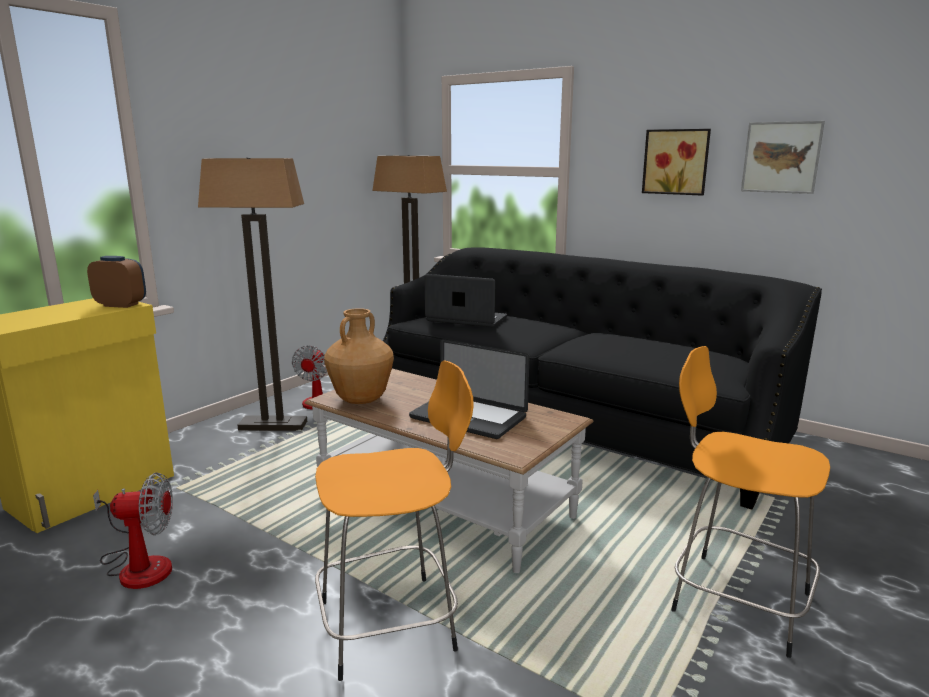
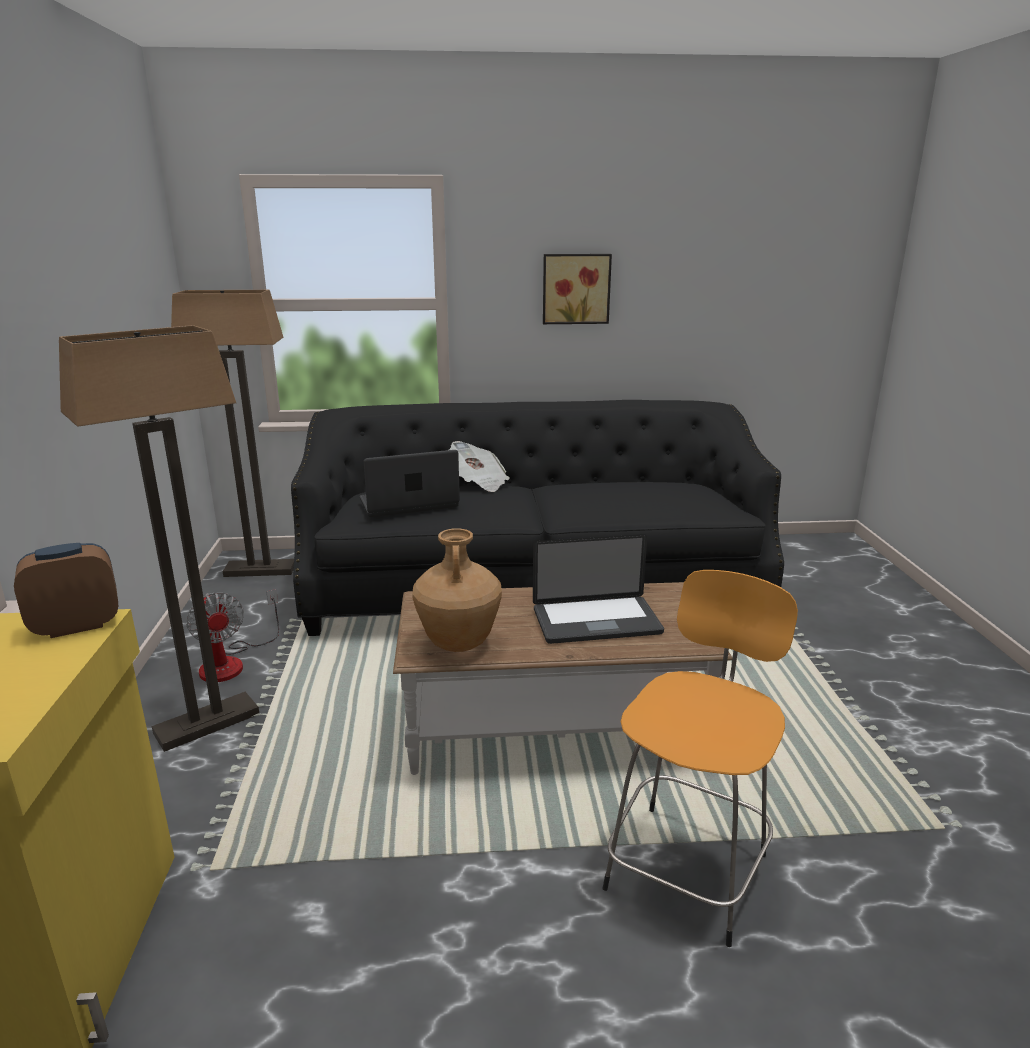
camera: 40 degrees left, 5 degrees up
fan [93,472,173,589] -> none
orange stool [671,346,830,658] -> none
picture [741,121,825,194] -> none
none -> newspaper [449,441,509,492]

